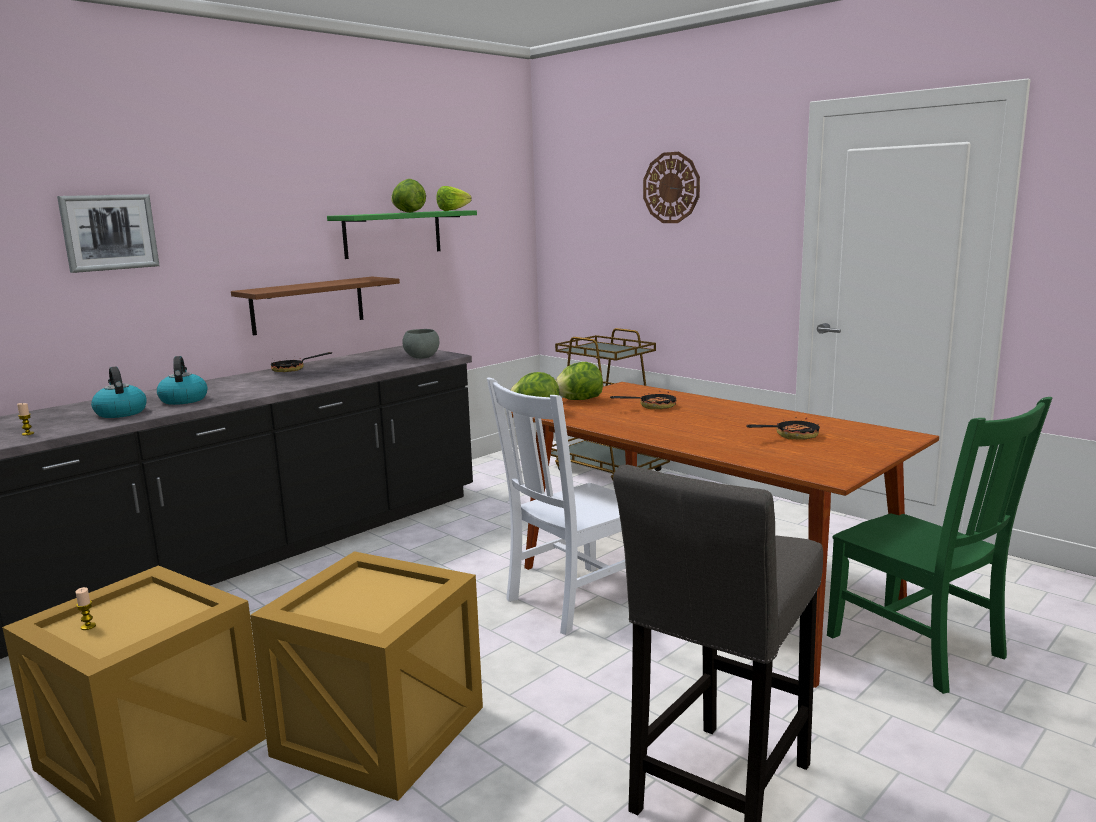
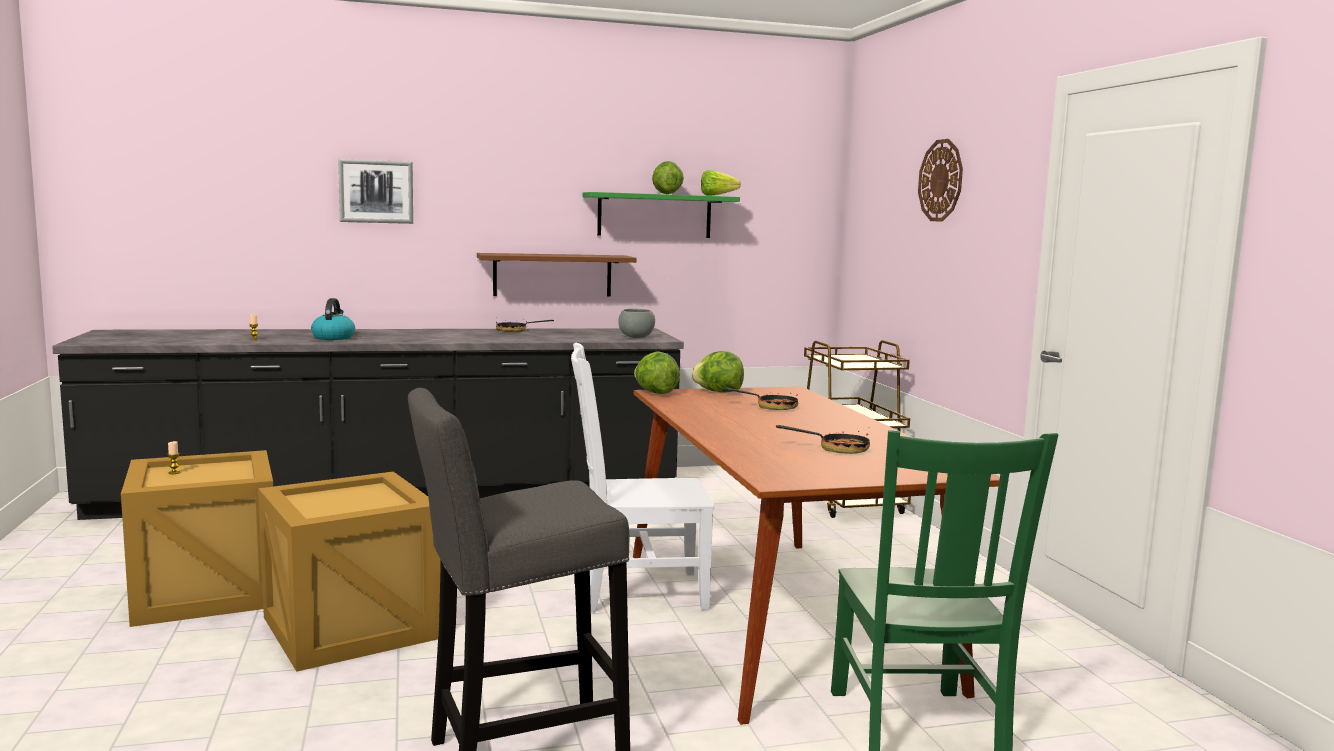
camera: 30 degrees right, 5 degrees down
kettle [157,356,207,405] -> none

